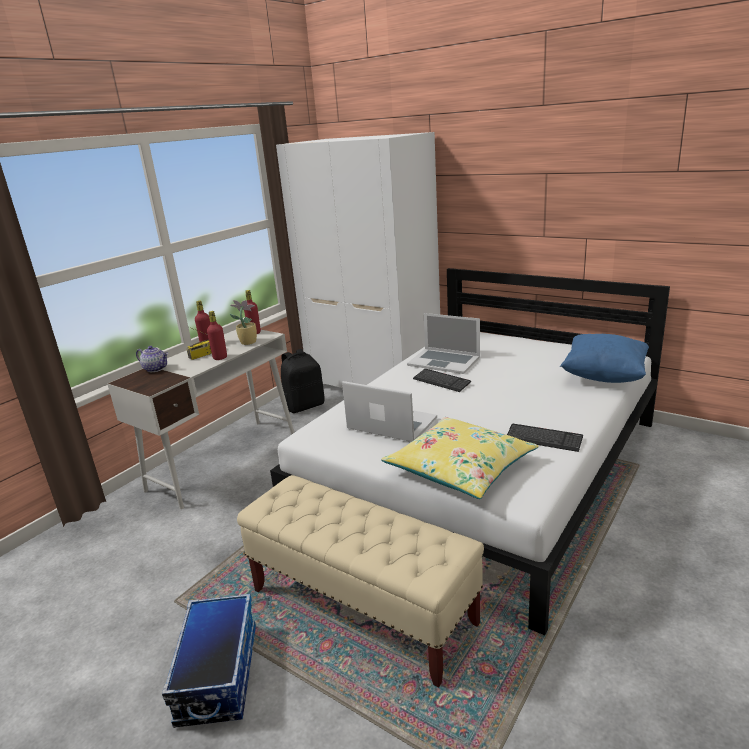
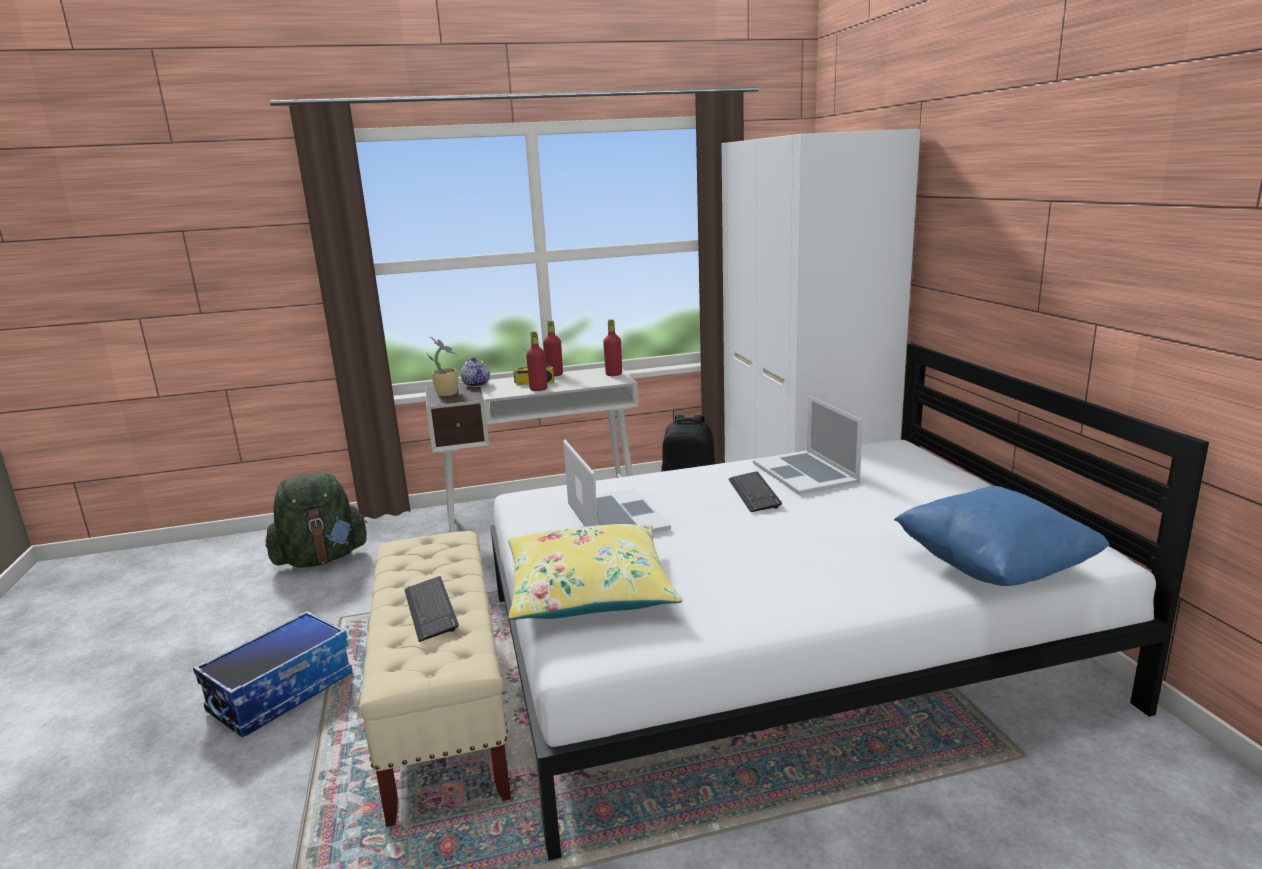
camera: 40 degrees right, 5 degrees down
potted plant [229,300,257,345] -> potted plant moved to [426,337,458,396]
keyboard [507,424,583,452] -> keyboard moved to [404,576,459,642]
none -> green backpack [265,472,368,567]

